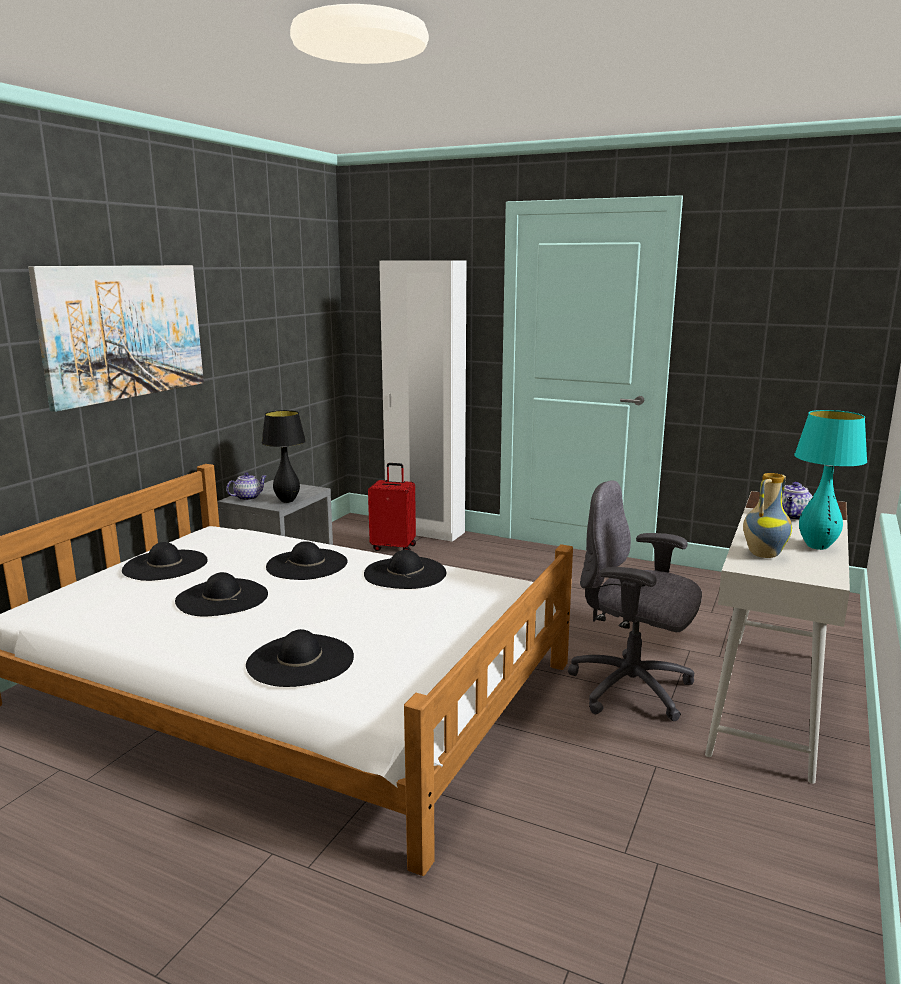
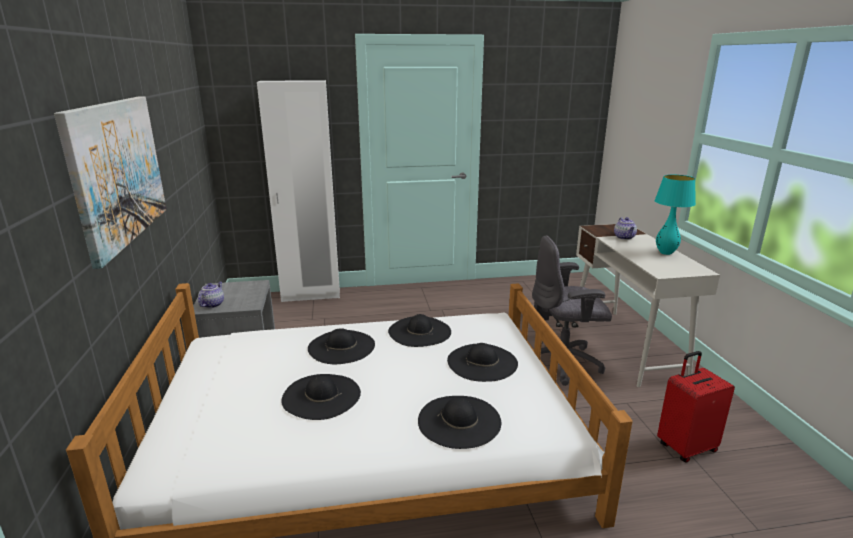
camera: 35 degrees left, 5 degrees up
black hat [122,542,208,581] -> black hat moved to [447,343,518,382]
black table lamp [261,410,306,503] -> none
red suitcase [368,463,416,551] -> red suitcase moved to [657,351,735,463]
vase [743,473,792,558] -> none

